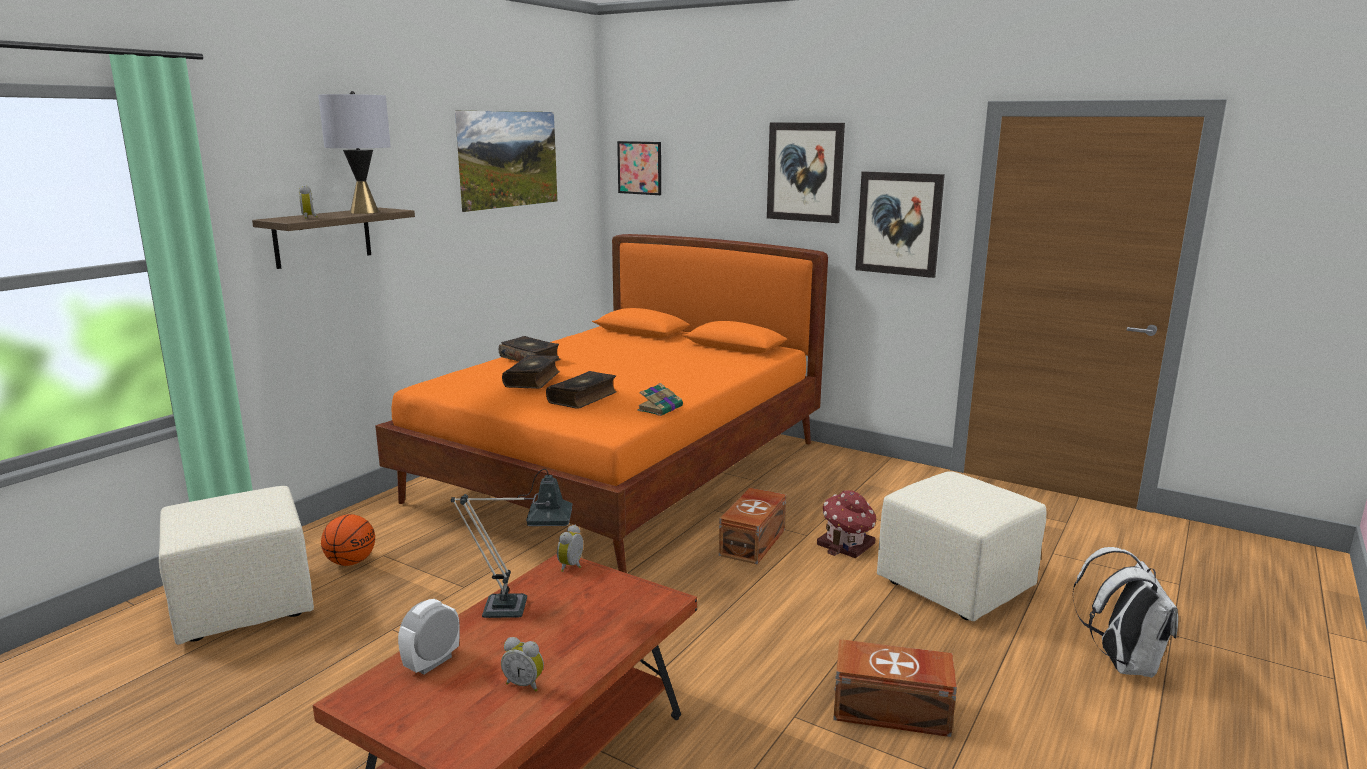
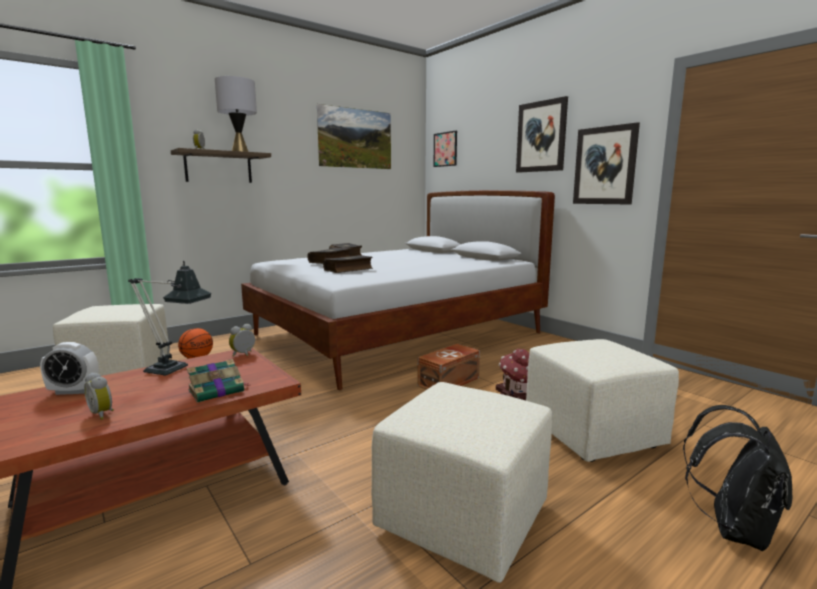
camera: 20 degrees right, 5 degrees down
orange bed [375,234,828,573] -> white bed [241,190,555,390]
alarm clock [398,599,460,674] -> alarm clock turned 150 degrees counterclockwise [40,342,99,395]
book [637,383,683,416] -> book moved to [187,359,249,403]
brown storage box [833,639,957,737] -> beige ottoman [372,382,552,583]
white backpack [1073,547,1178,678] -> black backpack [683,405,793,551]

